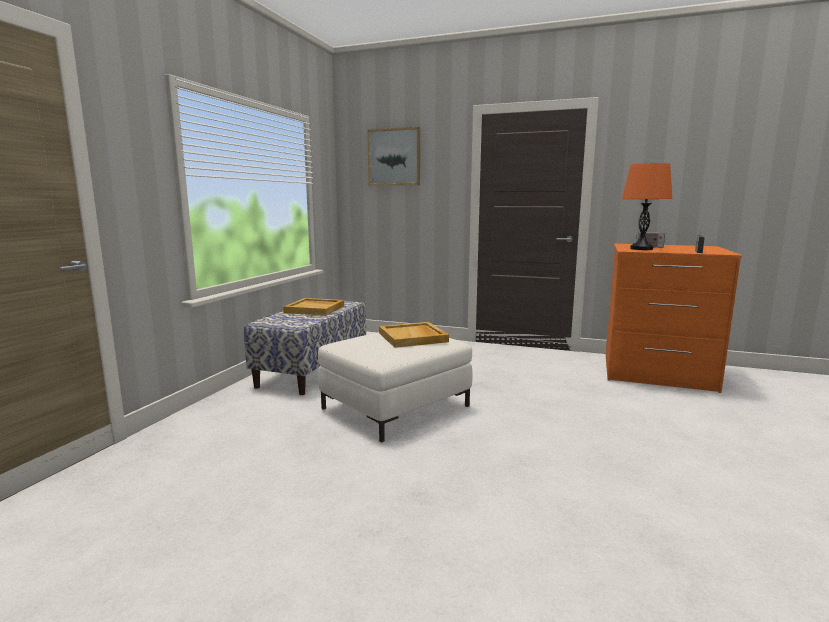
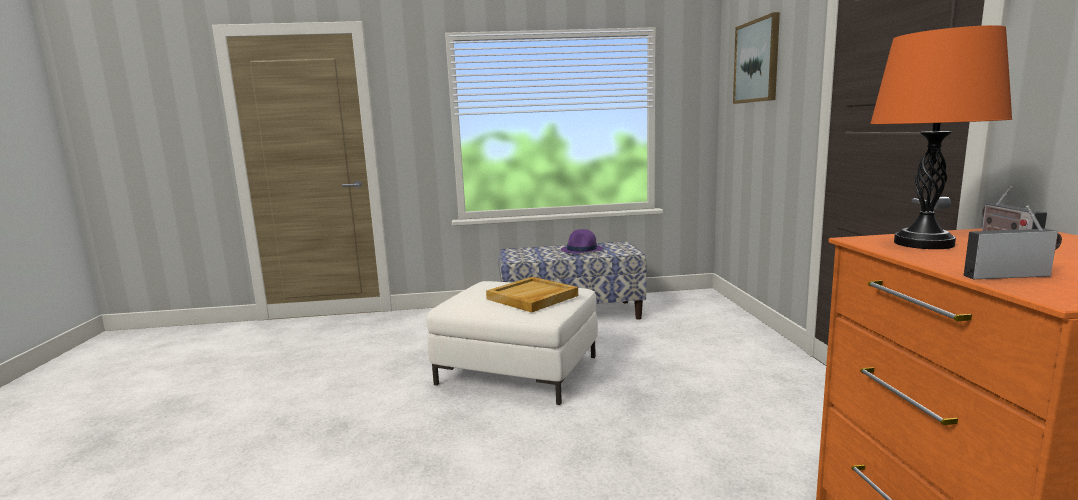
camera: 65 degrees right, 0 degrees up
beige tray [283,298,344,315] -> purple hat [561,229,603,253]

